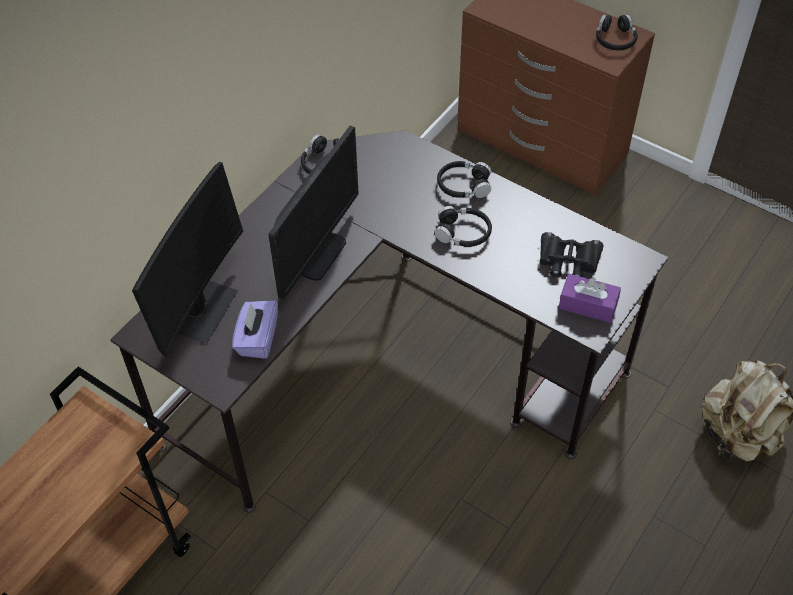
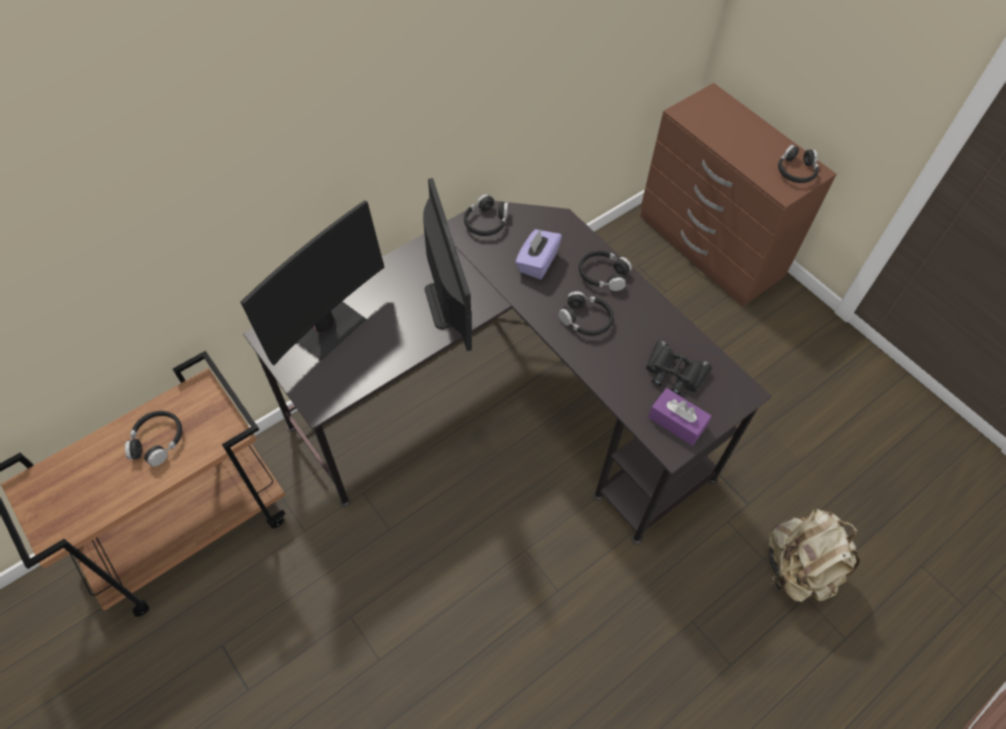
camera: 15 degrees right, 5 degrees up
purple tissue box [232,300,278,359] -> purple tissue box moved to [515,229,562,279]
monitor [269,126,358,300] -> monitor turned 60 degrees counterclockwise [423,178,472,351]
none -> black headphones [125,411,182,467]

